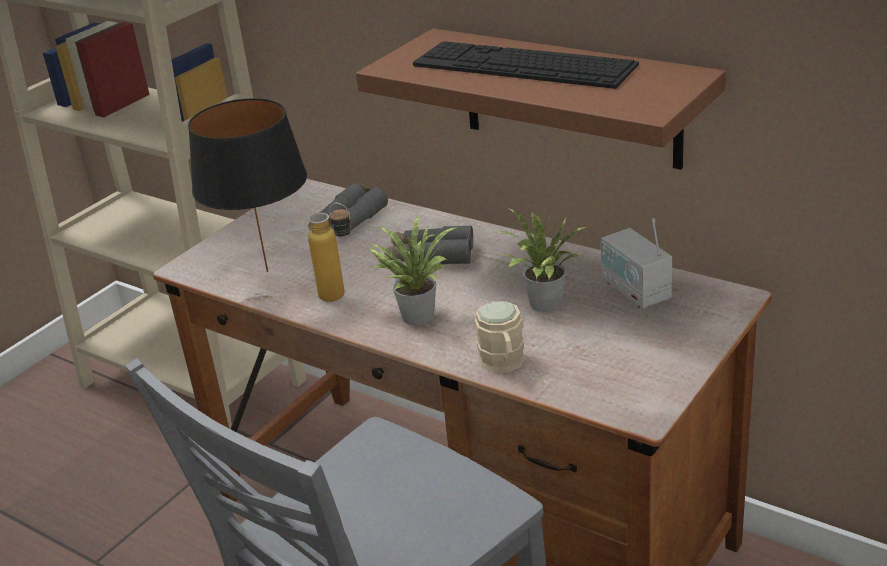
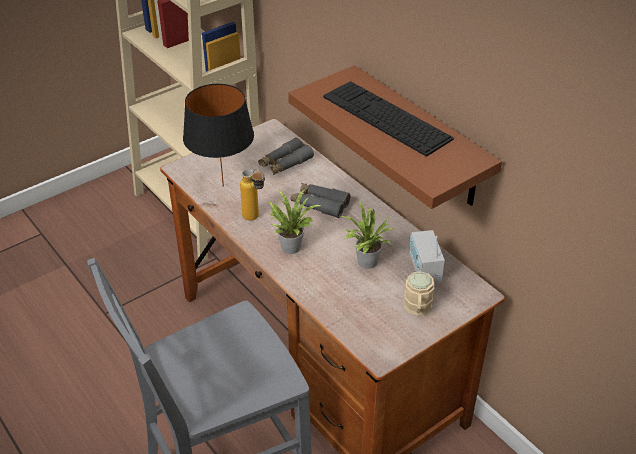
camera: 15 degrees right, 10 degrees up
beige mug [475,301,526,373] -> beige mug moved to [403,271,434,316]

